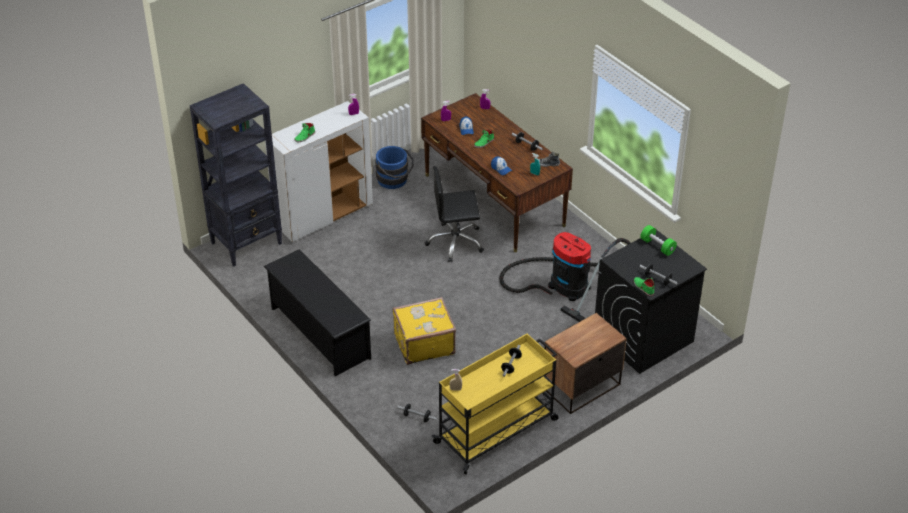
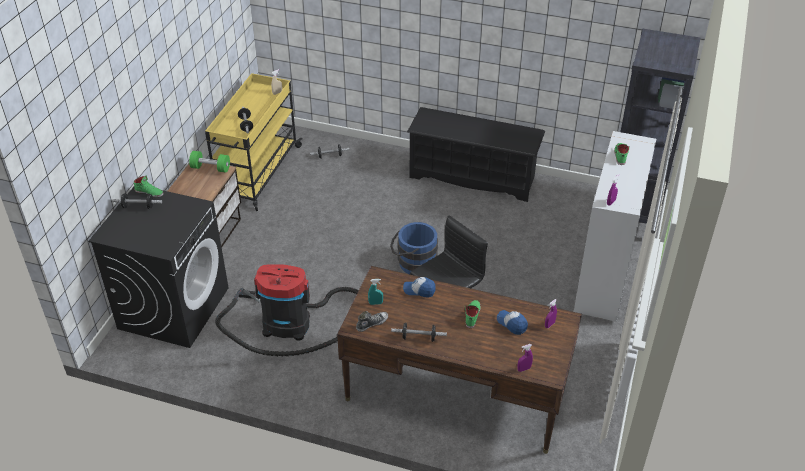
camera: 145 degrees right, 0 degrees up
blue bucket [375,146,414,189] -> blue bucket moved to [390,222,438,274]
yellow suitcase [393,297,456,365] -> none
green dumbbell [640,225,677,256] -> green dumbbell moved to [189,151,230,173]

